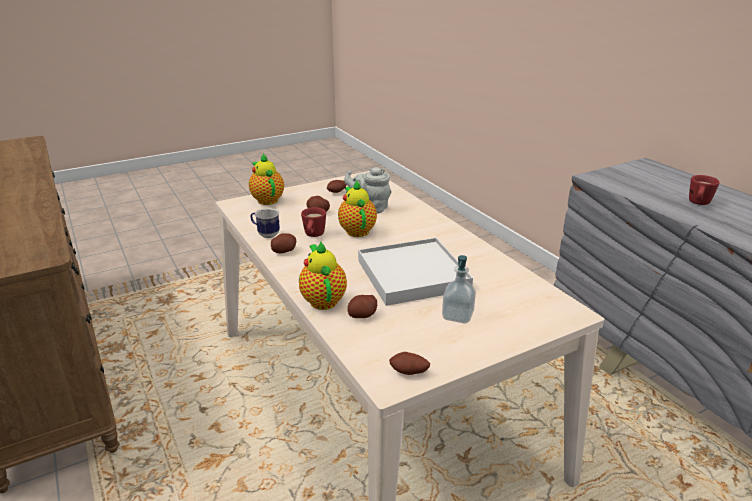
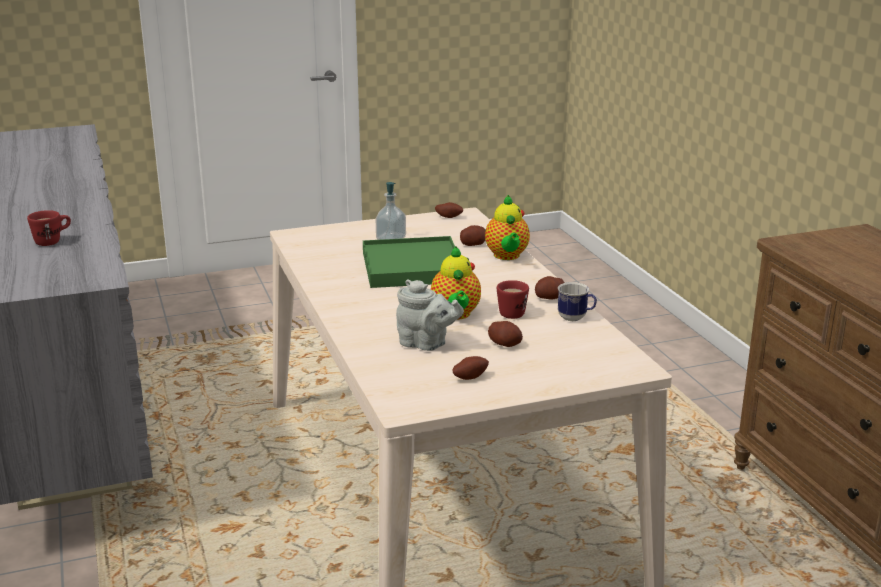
camera: 170 degrees left, 5 degrees down
teapot [249,153,284,205] -> none
white tray [358,238,473,306] -> green tray [363,236,455,288]

